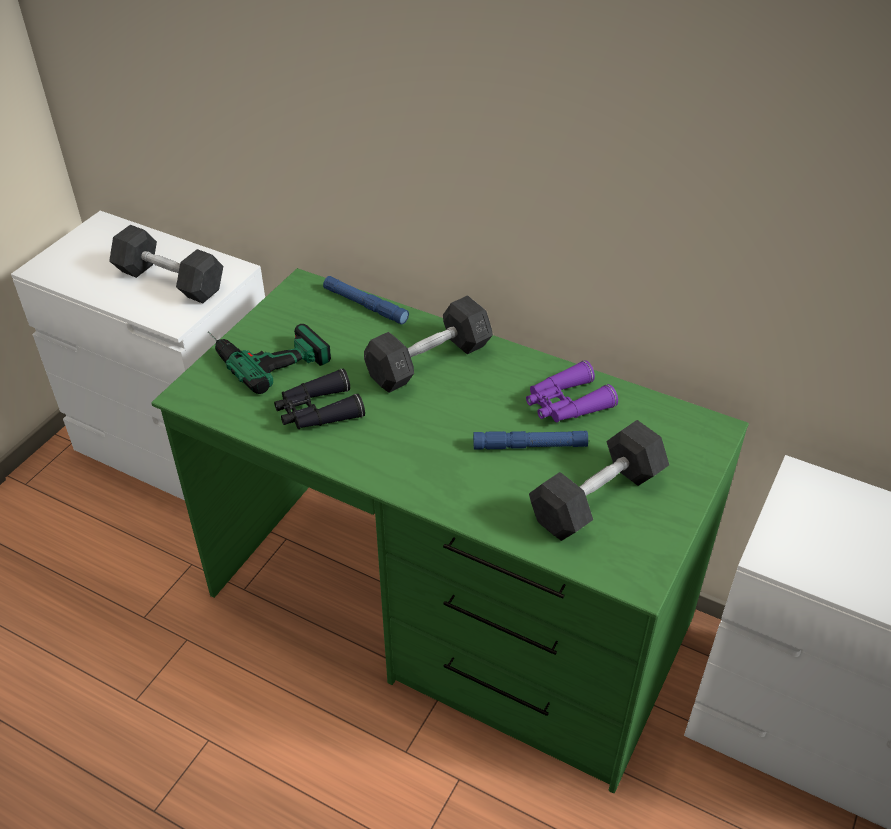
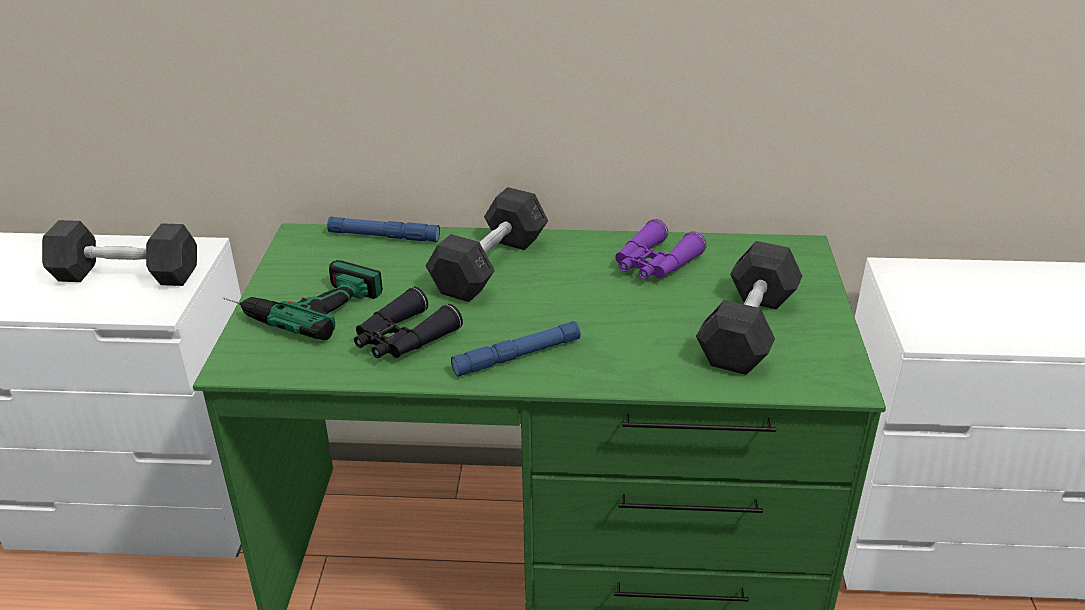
camera: 25 degrees left, 10 degrees down
blue flashlight [473,431,588,449] -> blue flashlight moved to [451,321,581,377]

